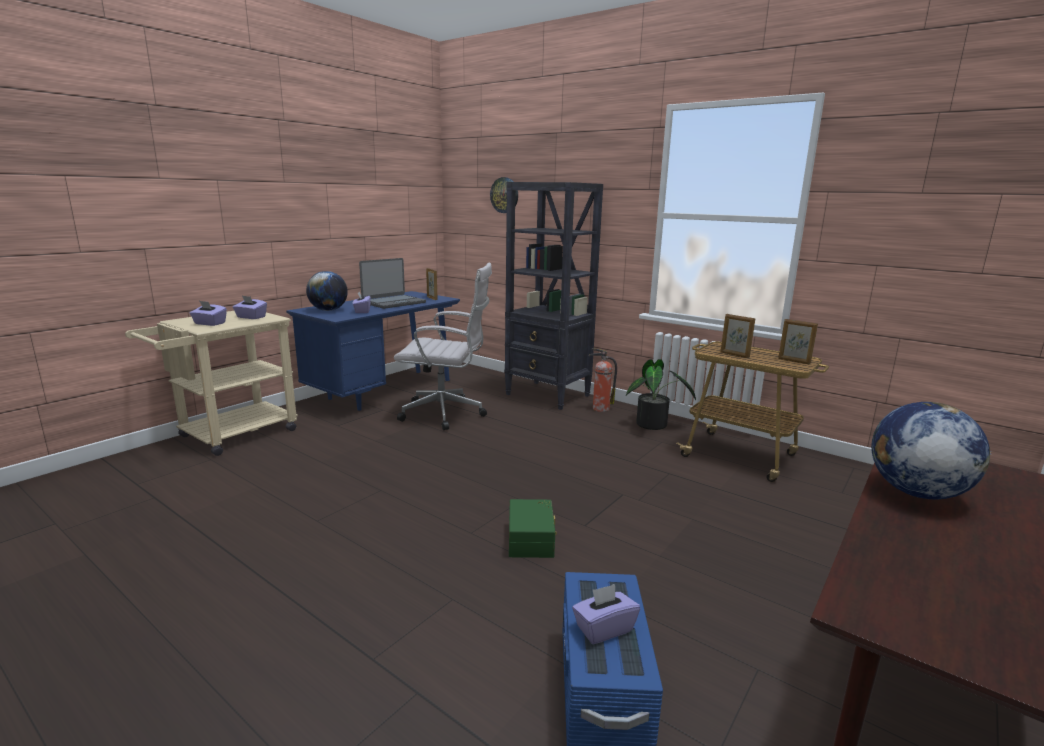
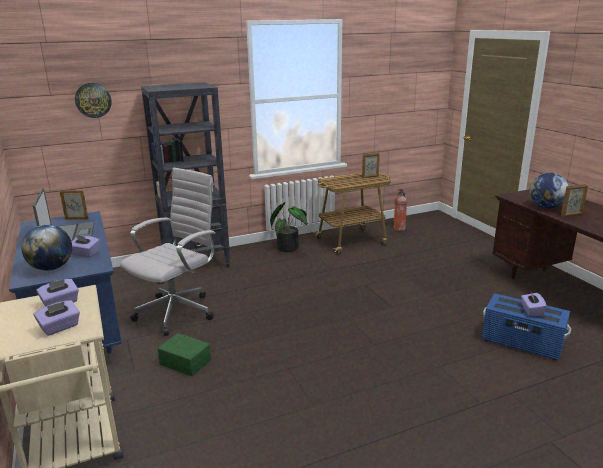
camera: 60 degrees left, 5 degrees up
green storage box [509,499,557,558] -> green storage box moved to [157,333,211,376]
fire extinguisher [588,348,617,412] -> fire extinguisher moved to [394,189,407,231]
picture frame [721,314,755,358] -> picture frame moved to [561,184,588,217]

